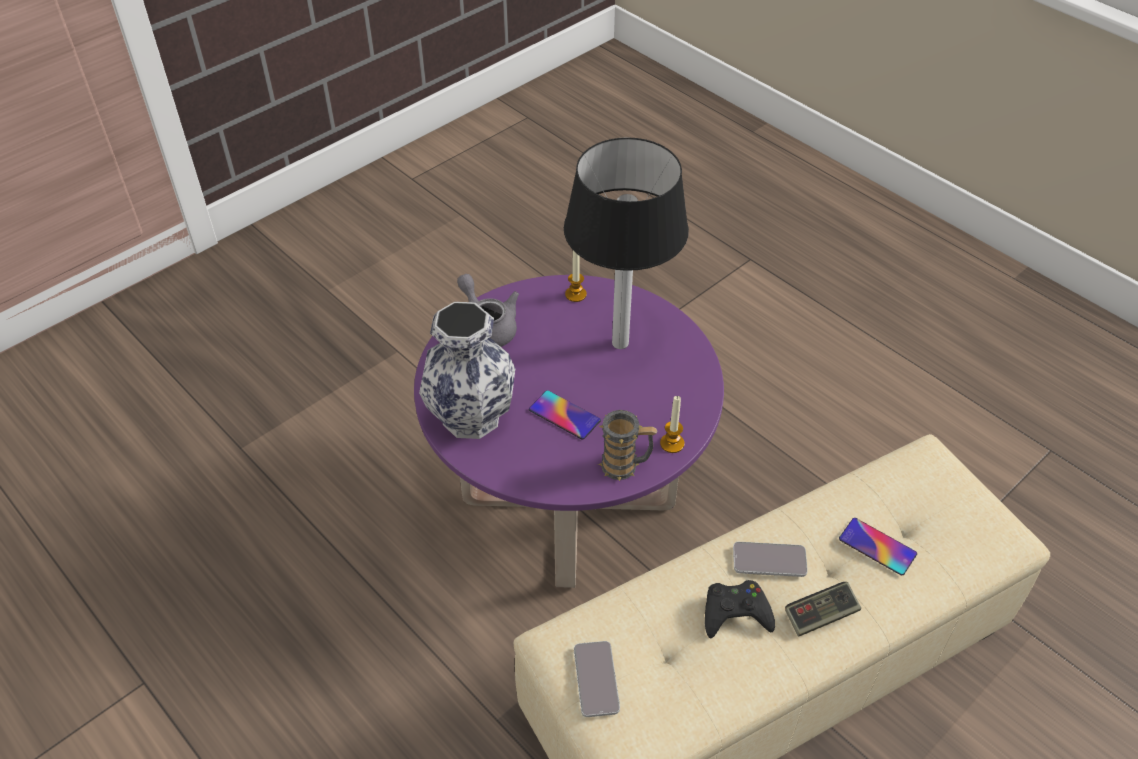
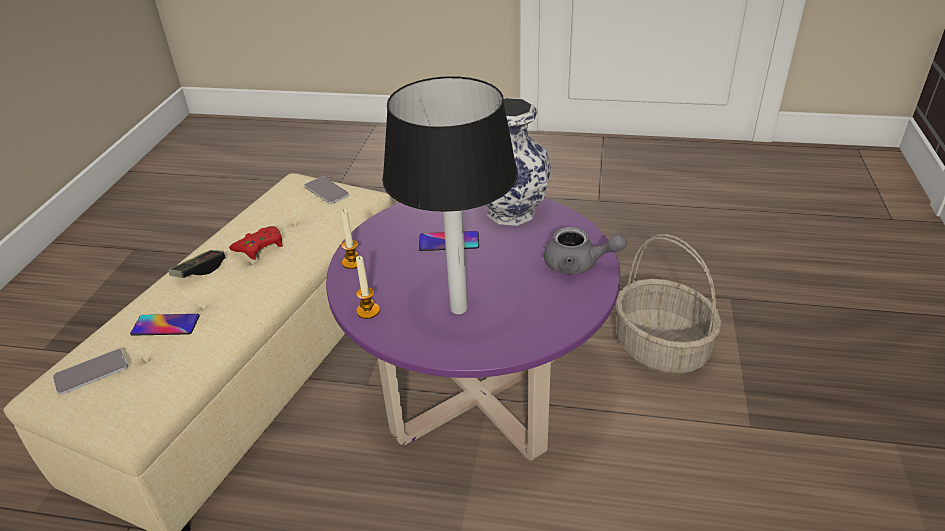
camera: 145 degrees right, 10 degrees down
candle [565,250,587,302] -> candle moved to [356,256,380,319]
mug [598,410,657,481] -> none
black game controller [705,580,775,638] -> red game controller [229,226,283,260]
phone [733,542,808,577] -> phone moved to [53,349,128,395]
none -> basket [616,234,722,374]

